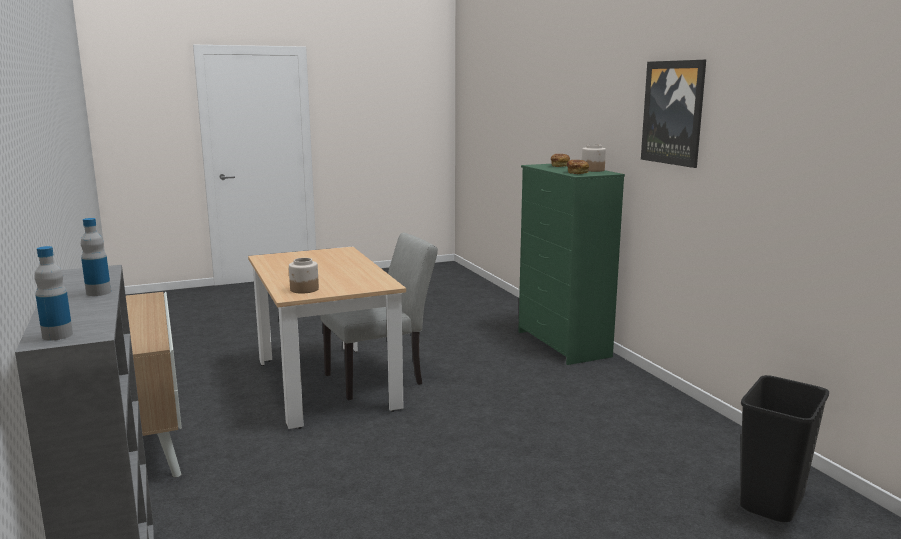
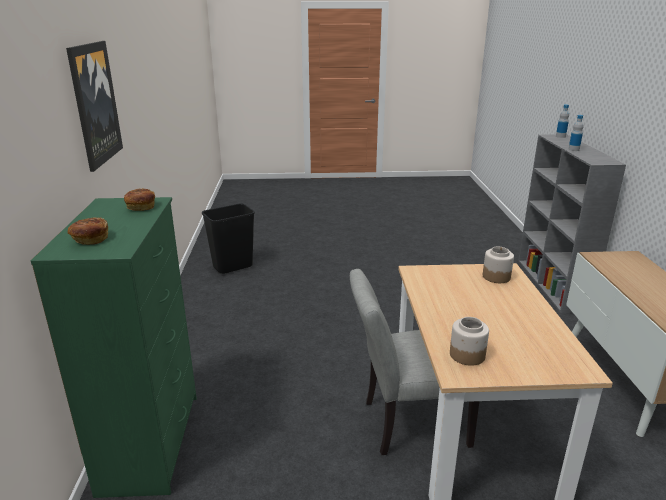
camera: 160 degrees left, 10 degrees up
jar [582,144,606,172] -> jar moved to [450,317,489,366]

